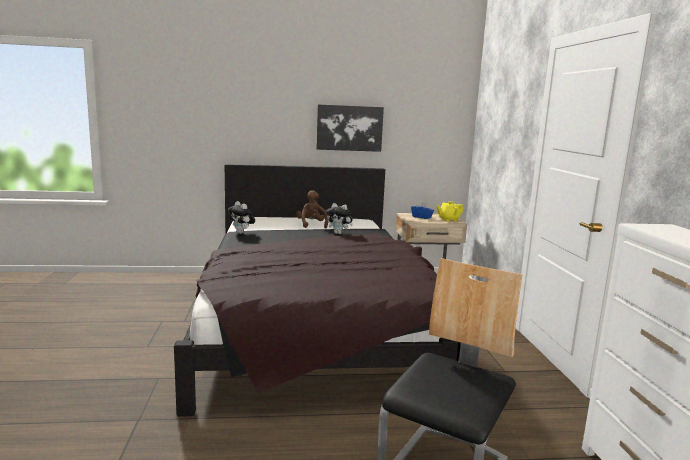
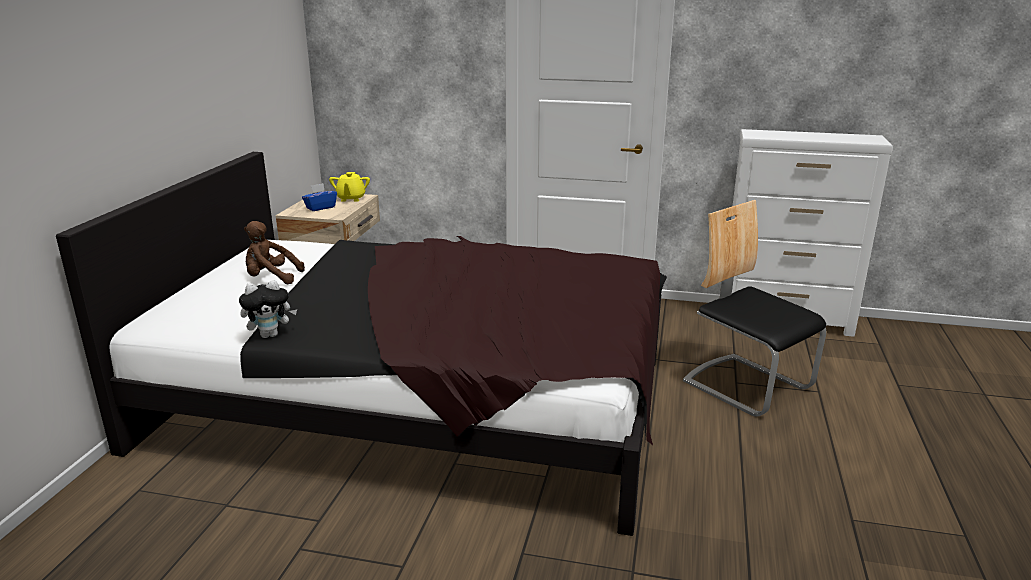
camera: 70 degrees left, 10 degrees up
picture [316,104,384,152] -> none
plush toy [326,203,353,234] -> none

